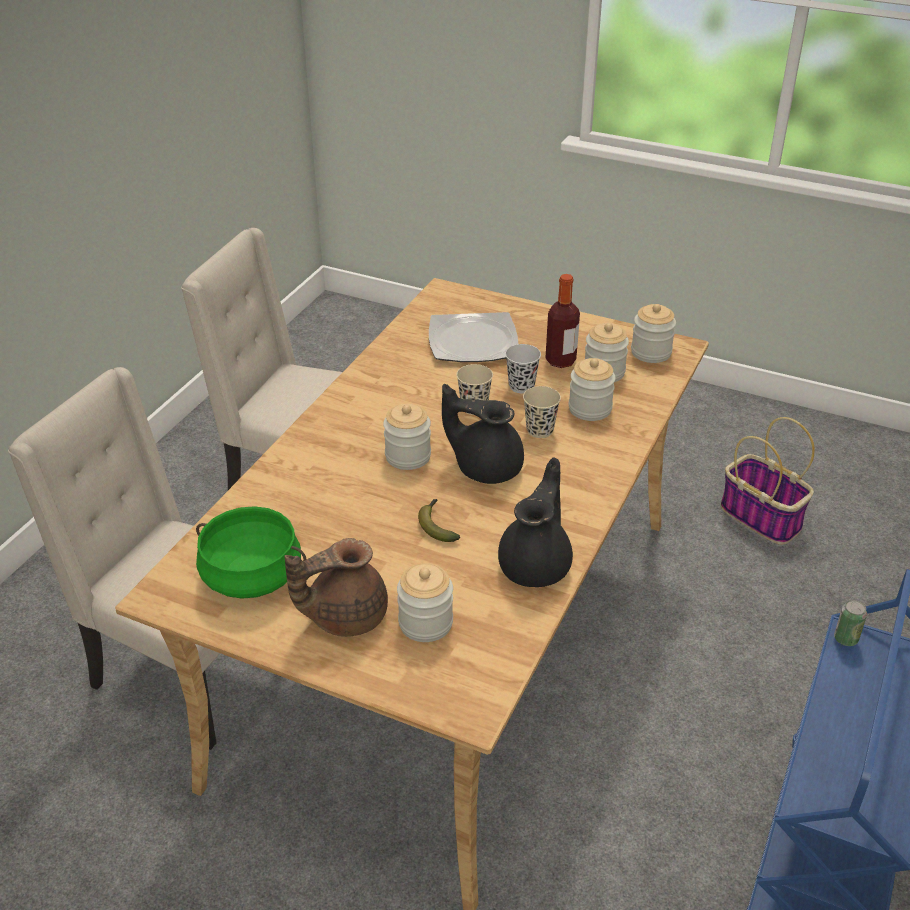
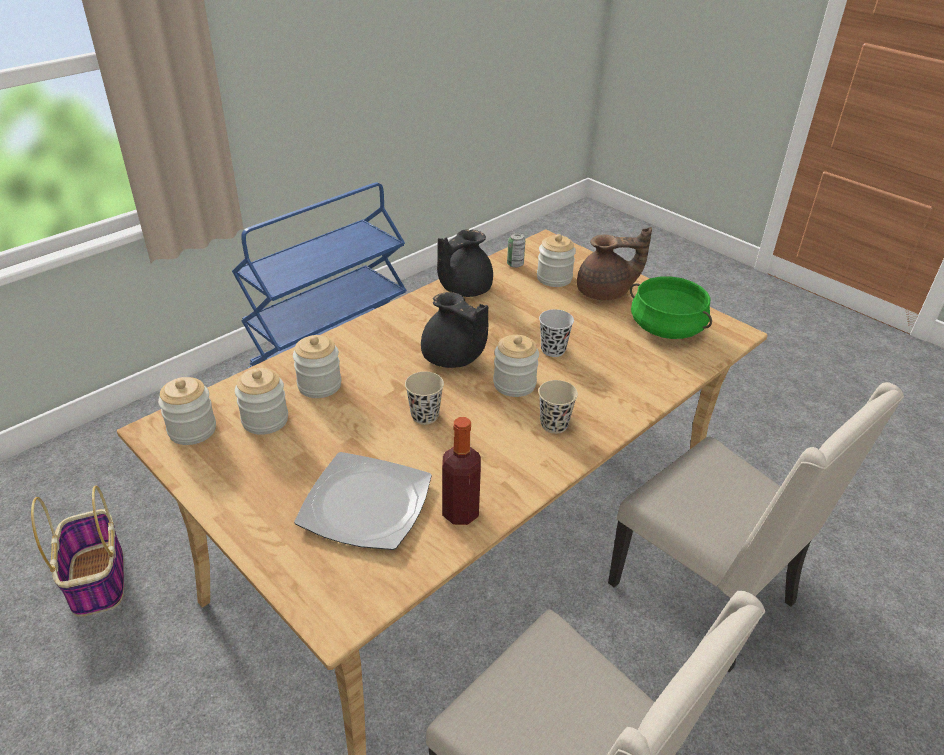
camera: 160 degrees left, 0 degrees up
banana [418,499,460,542] -> none
black cup [505,344,541,393] -> black cup moved to [539,309,574,357]
beige cup [523,386,561,438] -> beige cup moved to [538,380,578,434]
bottle [545,274,580,368] -> bottle moved to [442,417,481,525]
can [834,600,867,646] -> can moved to [507,233,525,268]

